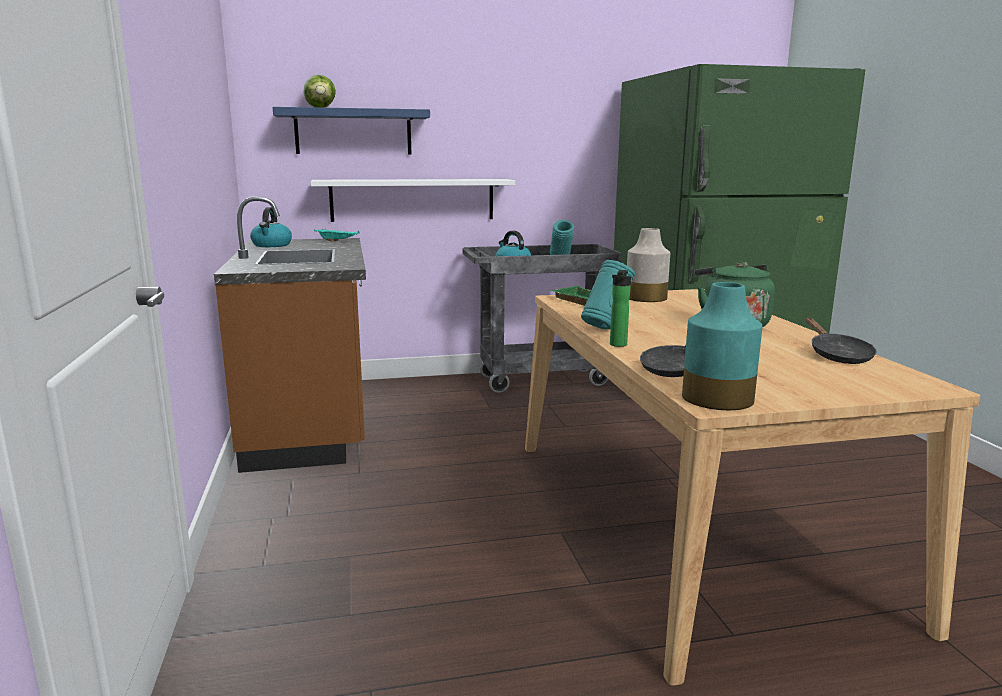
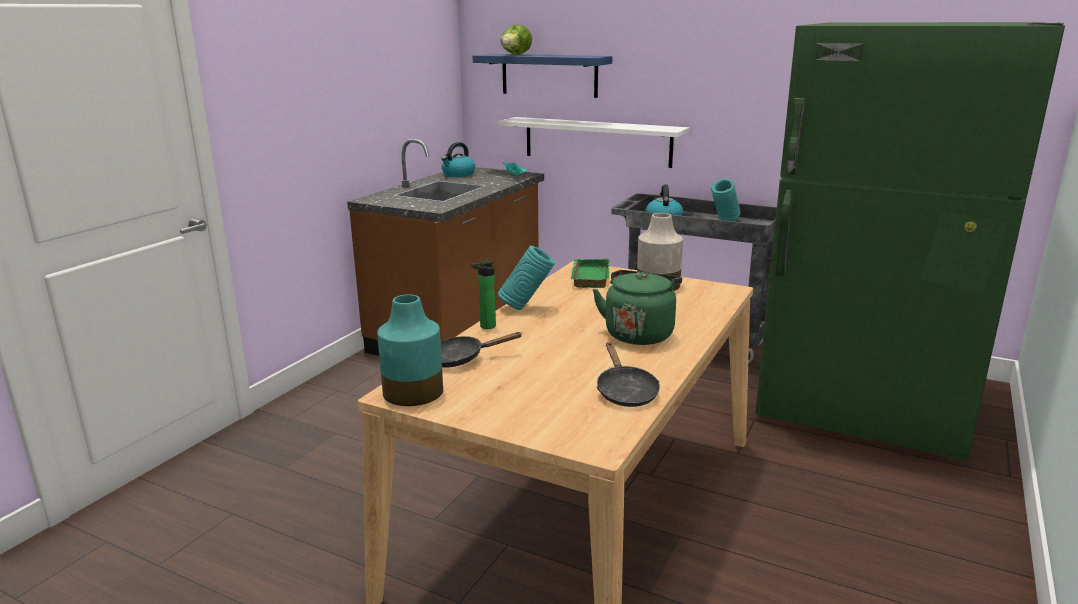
camera: 40 degrees right, 5 degrees up
black frying pan [806,318,877,364] -> black frying pan turned 45 degrees counterclockwise [597,342,660,407]

